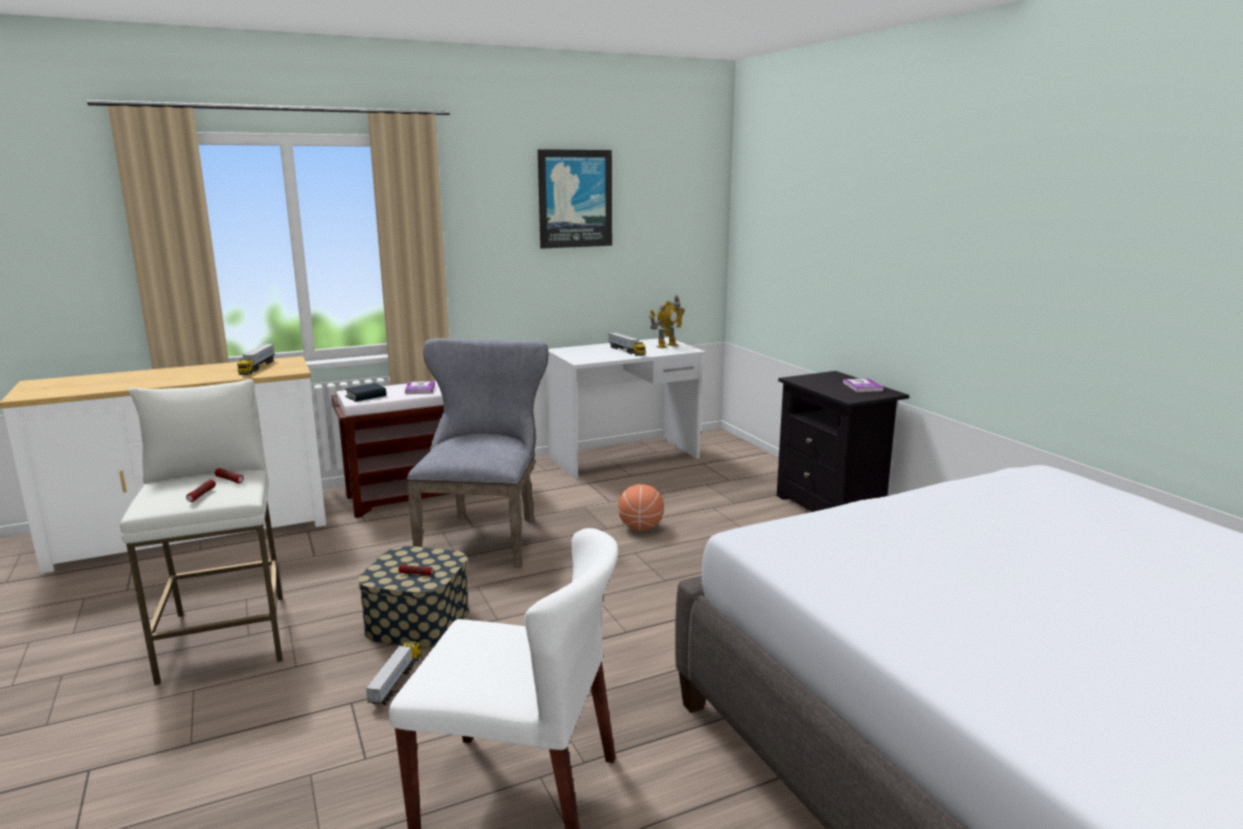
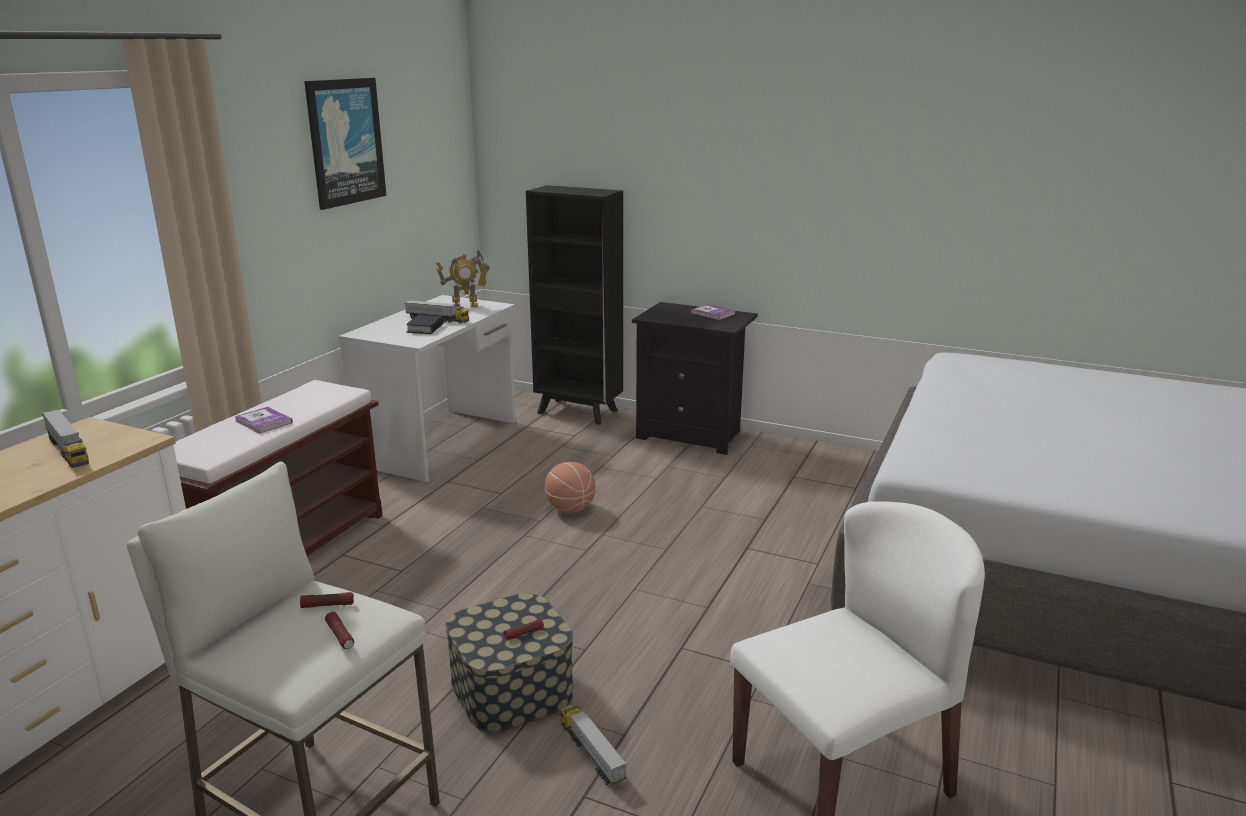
camera: 40 degrees left, 5 degrees up
book [345,383,386,402] -> book moved to [406,315,444,334]
grey chair [407,338,548,568] -> none
toy robot [649,296,685,348] -> toy robot turned 75 degrees clockwise [436,249,490,307]
none -> black bookcase [526,185,623,425]

